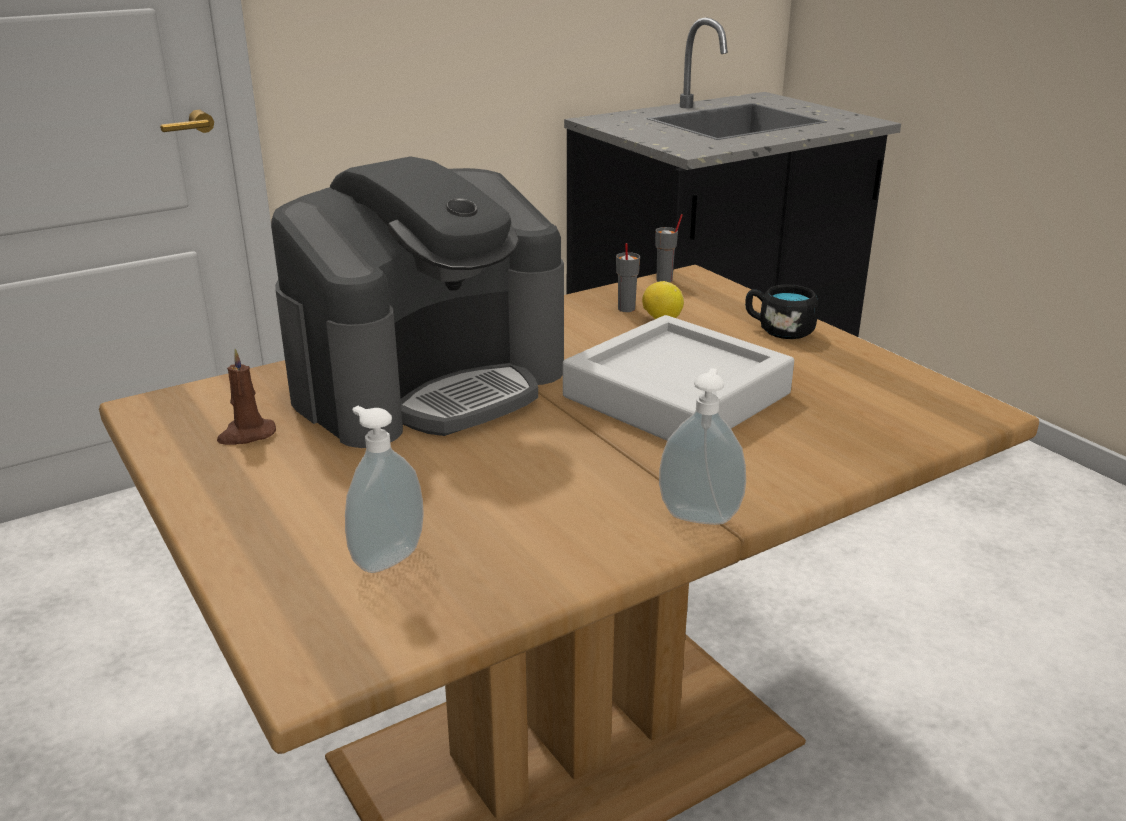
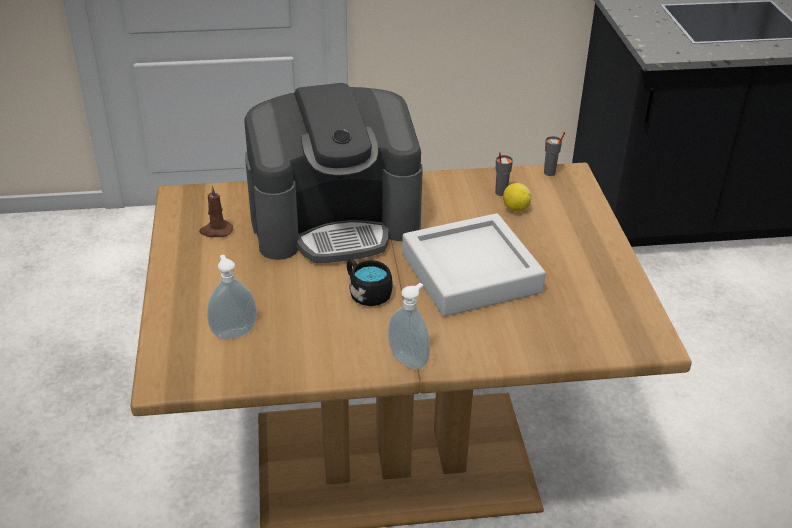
camera: 25 degrees right, 10 degrees up
black mug [745,284,818,339] -> black mug moved to [347,259,393,306]

